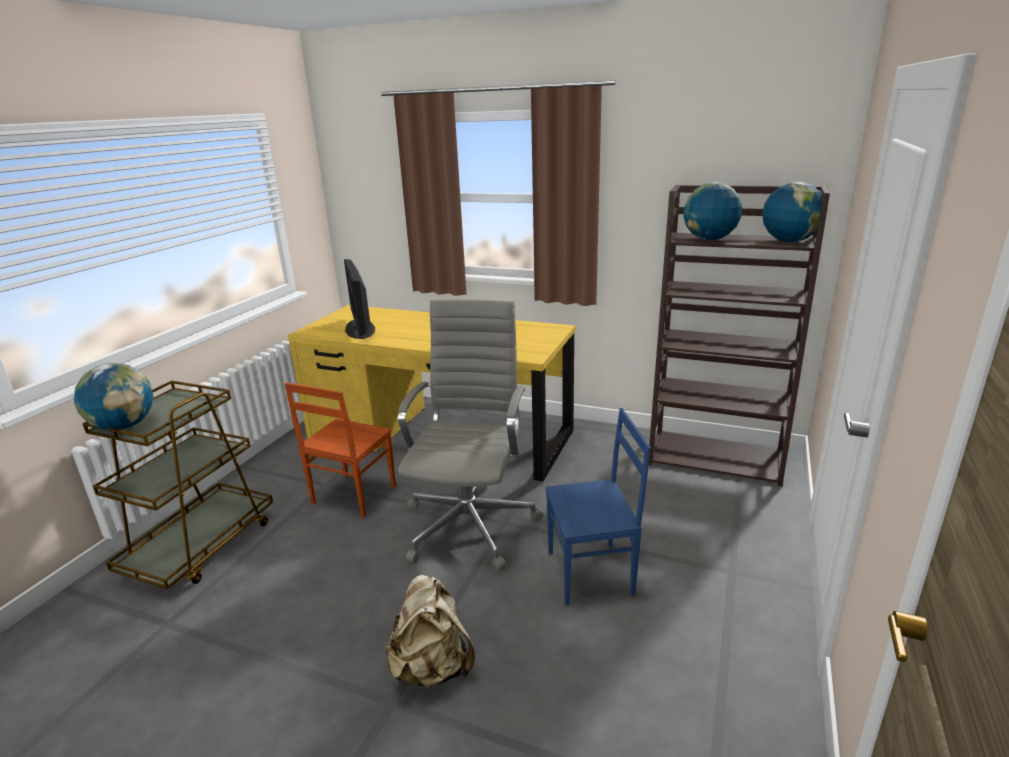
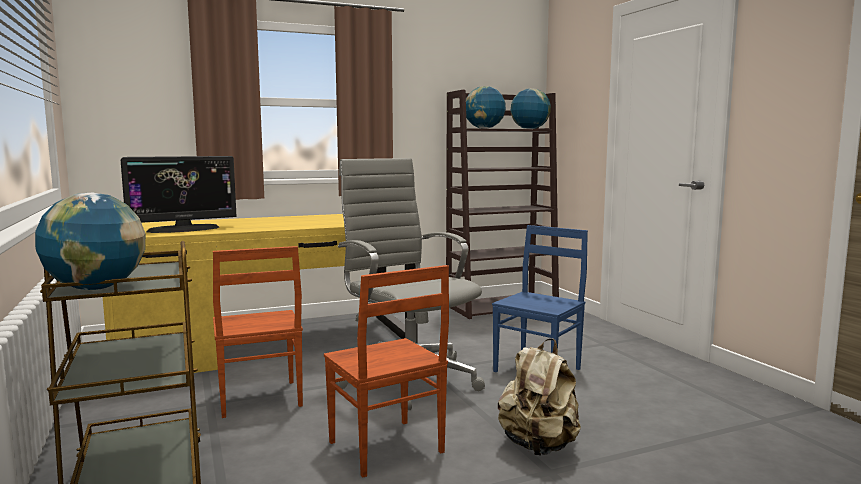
camera: 45 degrees left, 15 degrees down
monitor [344,259,375,339] -> monitor turned 60 degrees counterclockwise [121,156,237,233]
none -> brown chair [324,265,449,477]

